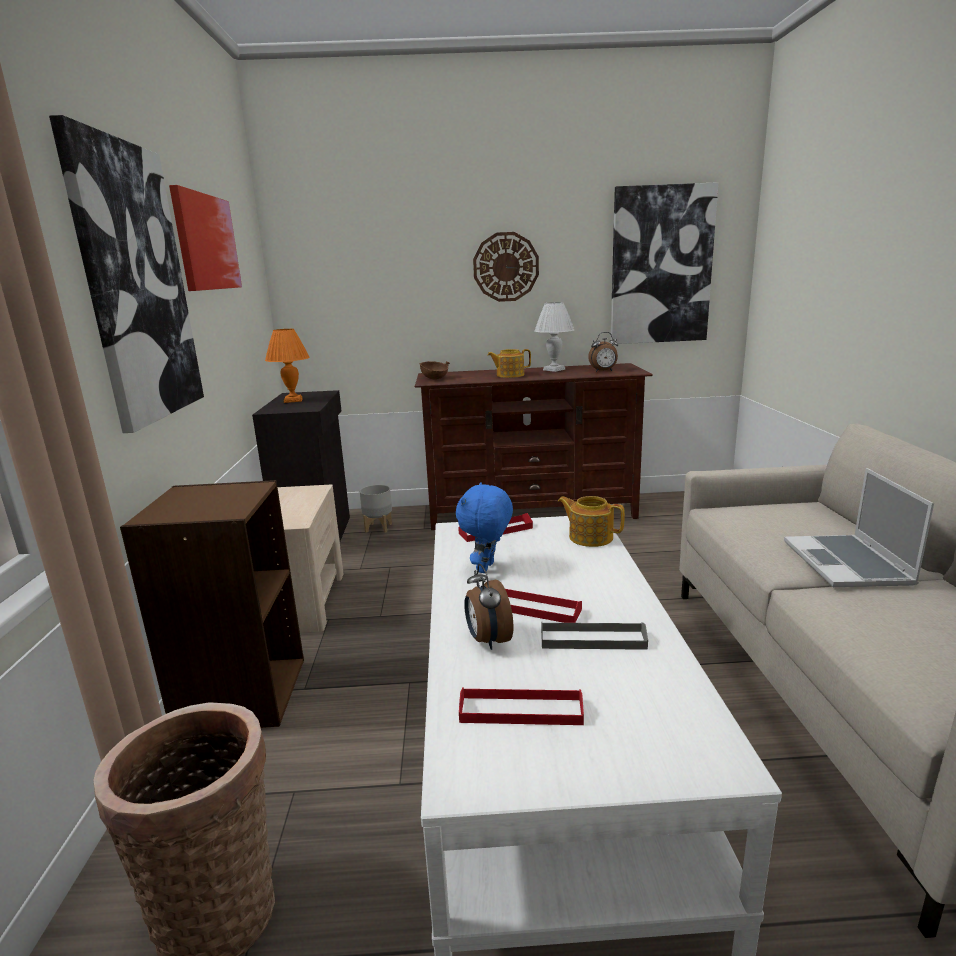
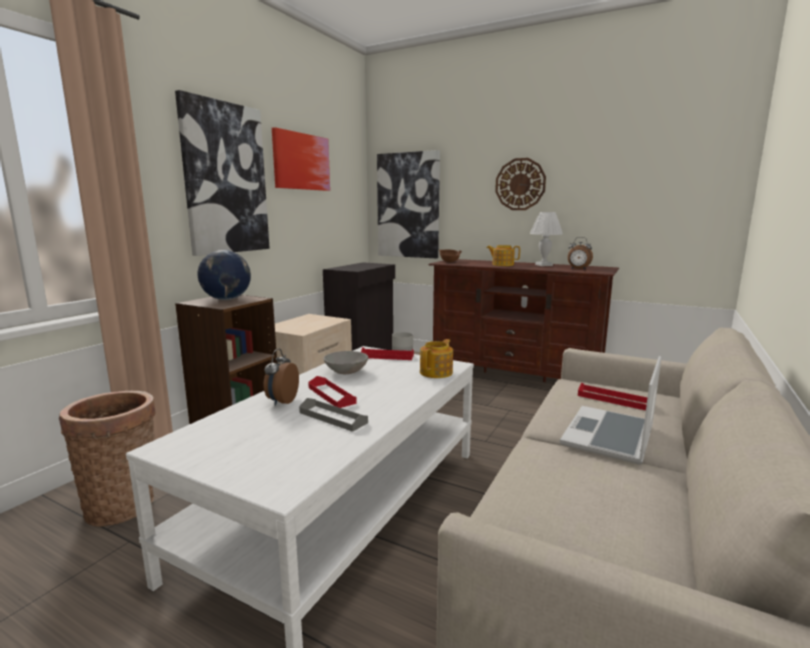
camera: 30 degrees right, 5 degrees down
orange table lamp [265,329,310,403] -> none
blue plush toy [456,482,513,573] -> grey bowl [324,351,368,374]
red tray [459,687,584,725] -> red tray moved to [578,383,648,410]
teapot [558,496,625,547] -> teapot turned 60 degrees clockwise [420,339,453,378]
picture [611,182,718,344] -> picture moved to [377,150,440,258]
none -> globe [198,250,251,300]

